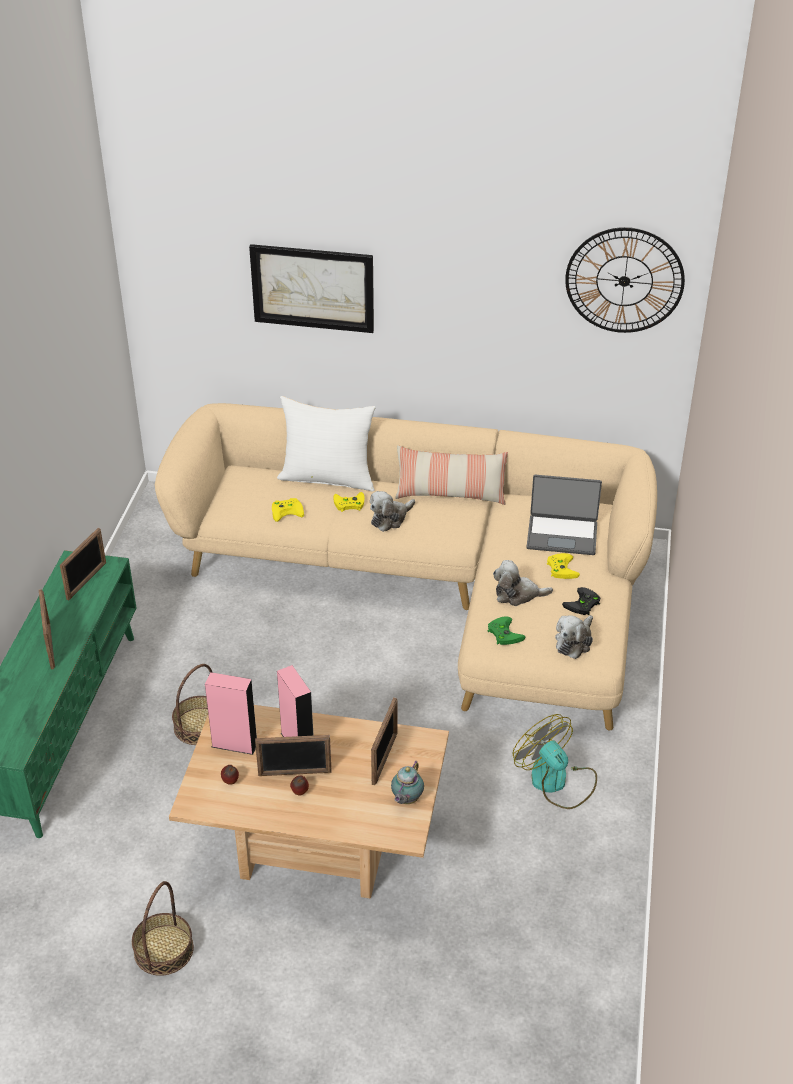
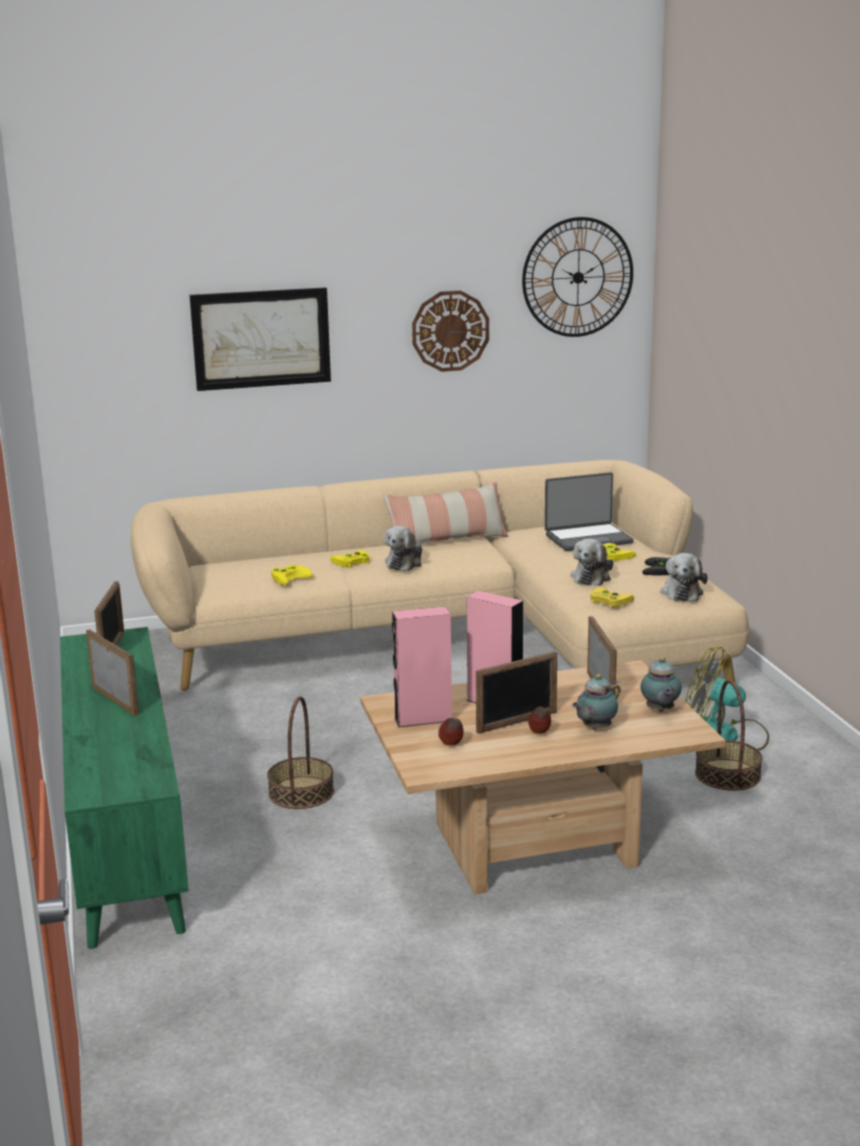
camera: 25 degrees left, 20 degrees down
basket [132,881,194,976] -> basket moved to [695,680,762,791]
white pillow [277,396,376,492] -> none
green game controller [488,616,526,645] -> yellow game controller [590,587,634,608]
plush toy [493,560,553,606] -> plush toy turned 45 degrees counterclockwise [571,539,613,586]
none -> wall clock [412,291,489,372]
none -> teapot [572,674,621,730]

